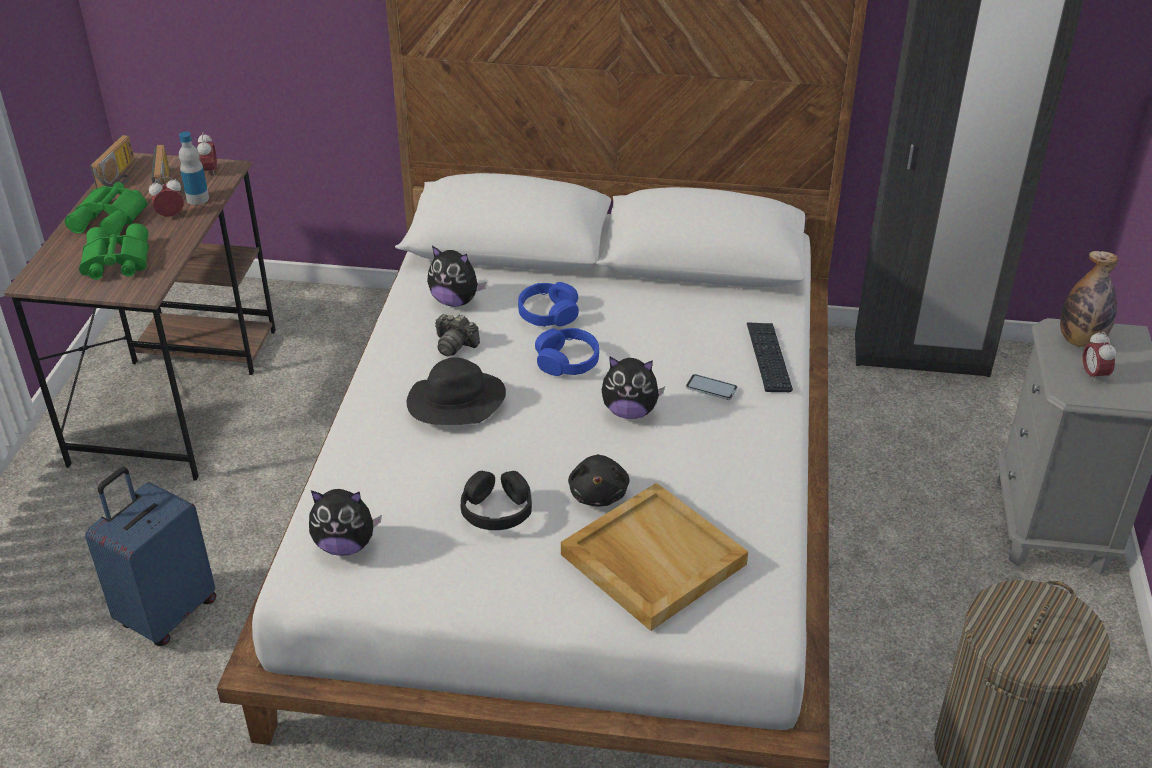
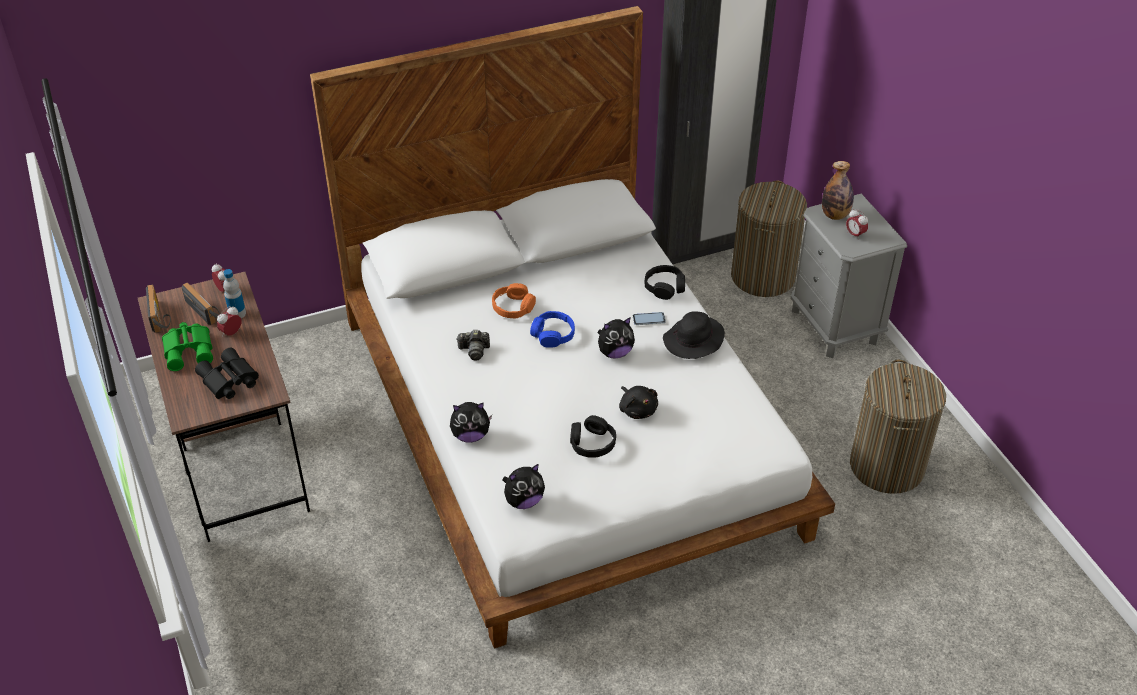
camera: 30 degrees left, 5 degrees up
green binoculars [79,223,149,280] -> black binoculars [195,348,259,399]
blue suitcase [85,467,216,646] -> none
black hat [406,357,506,425] -> black hat moved to [663,311,725,359]
plush toy [427,246,486,307] -> plush toy moved to [450,402,492,443]
blue headphones [518,282,579,327] -> orange headphones [492,283,536,318]
beige tray [561,483,748,631] -> none
keyboard [747,322,793,392] -> black headphones [645,265,685,300]
none -> laundry basket [731,181,807,297]

